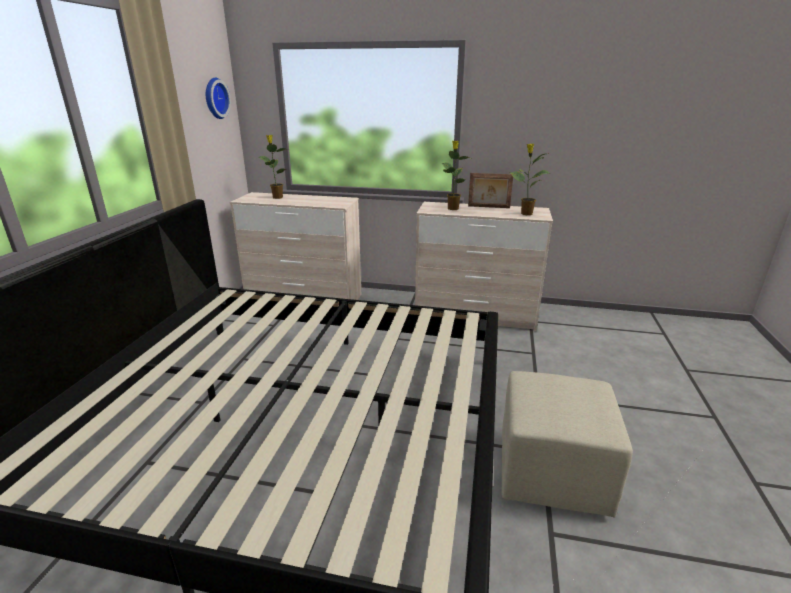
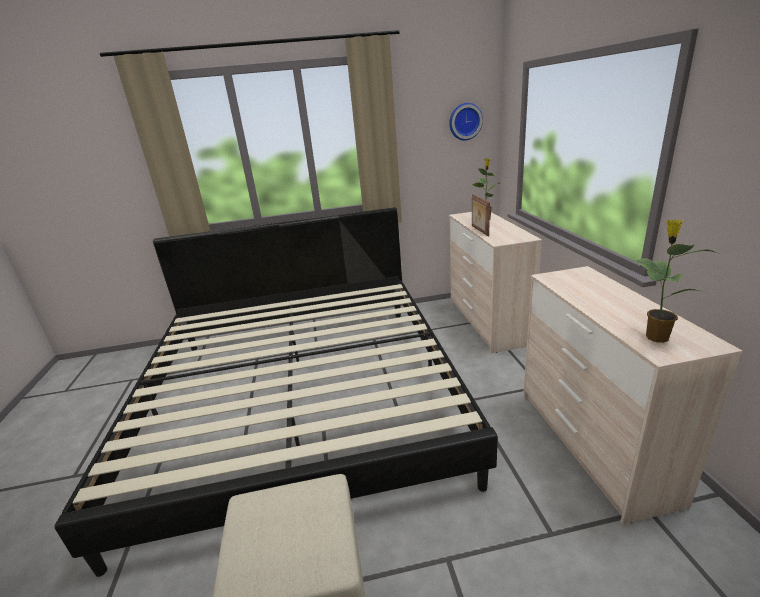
camera: 70 degrees right, 0 degrees up
potted plant [442,141,471,210] -> none
picture frame [468,173,513,208] -> picture frame moved to [472,194,490,236]

